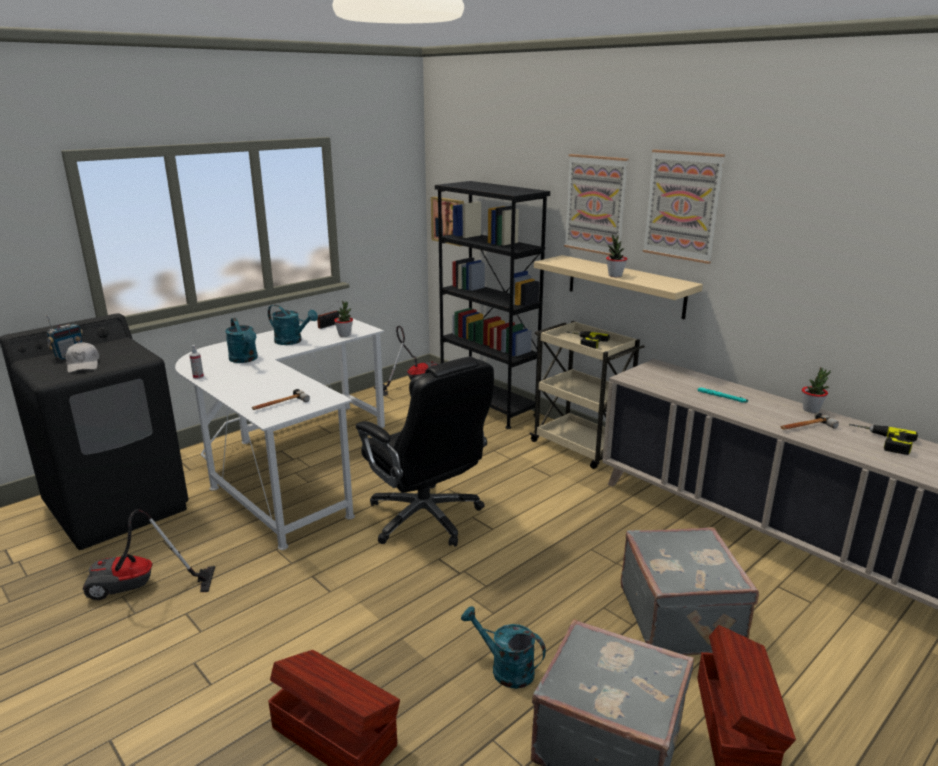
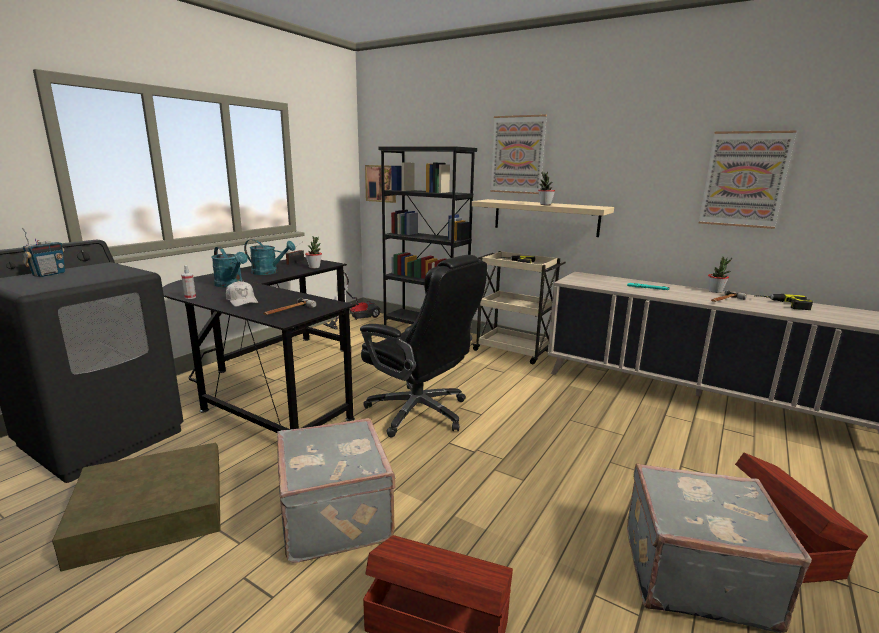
camera: 15 degrees left, 5 degrees down
white cap [65,342,99,373] -> white cap moved to [226,281,258,307]
vacuum cleaner [83,509,215,600] -> brown storage box [52,443,221,572]
white desk [175,315,385,550] -> black desk [162,257,356,433]
turquoise watering can [461,606,546,689] -> none
grey suitcase [621,527,759,655] -> grey suitcase moved to [277,418,396,563]
picture [643,150,725,264] -> picture moved to [699,131,796,229]

